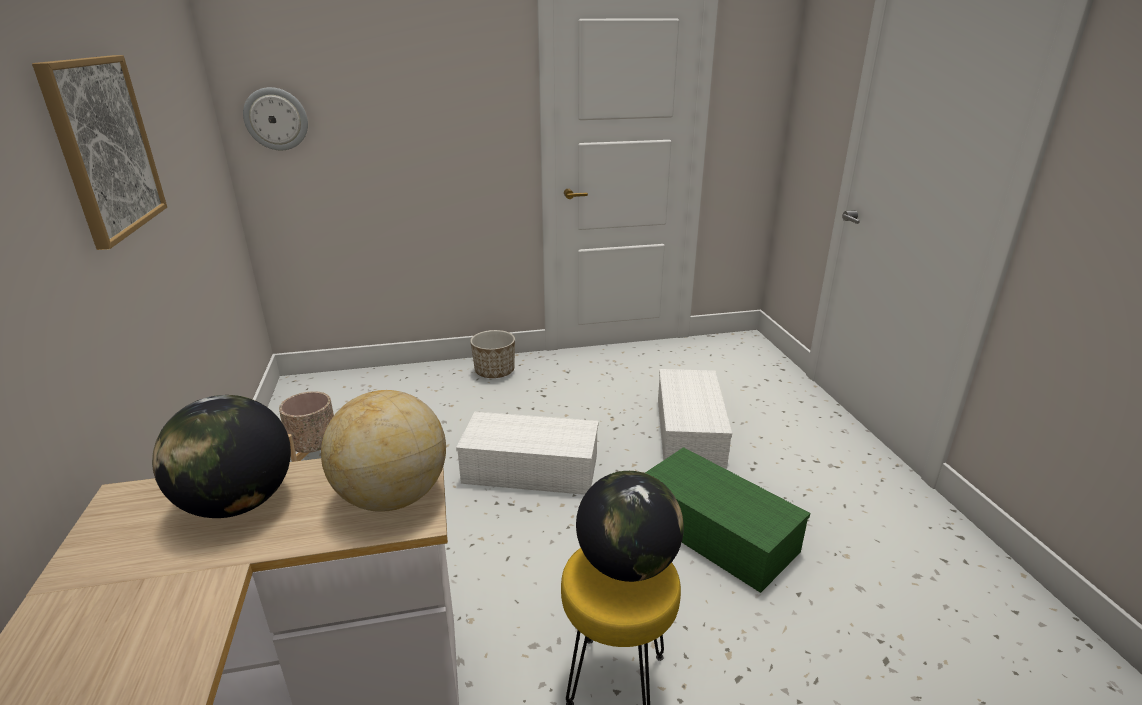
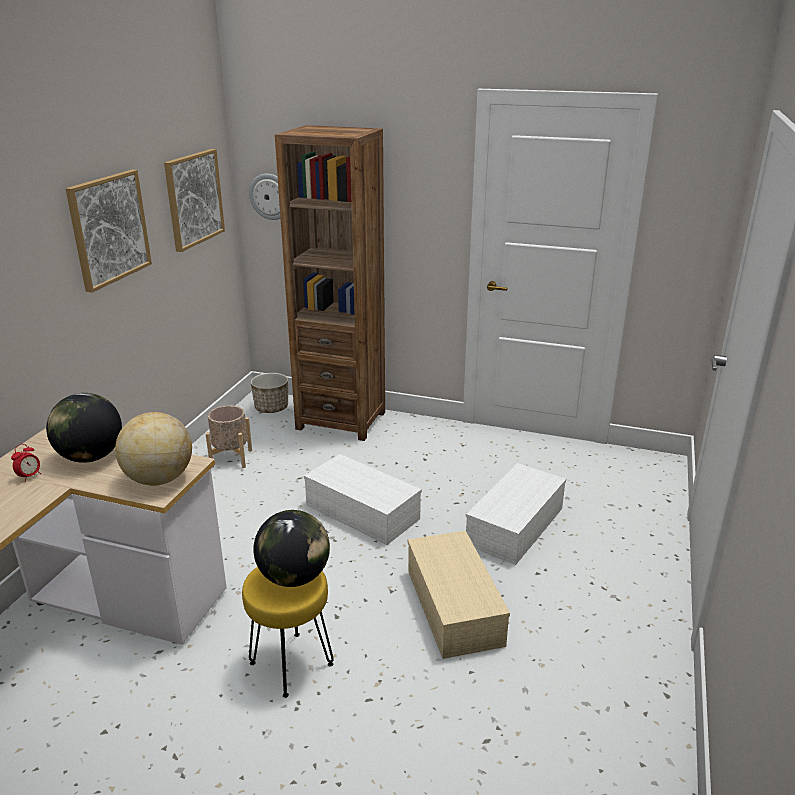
camera: 30 degrees right, 0 degrees up
planter [470,330,515,378] -> planter moved to [251,373,288,413]
green storage box [645,447,810,593] -> beige storage box [408,531,510,659]
none -> alarm clock [11,444,41,482]
none -> picture [164,149,225,252]
none -> brown bookcase [275,125,385,441]

